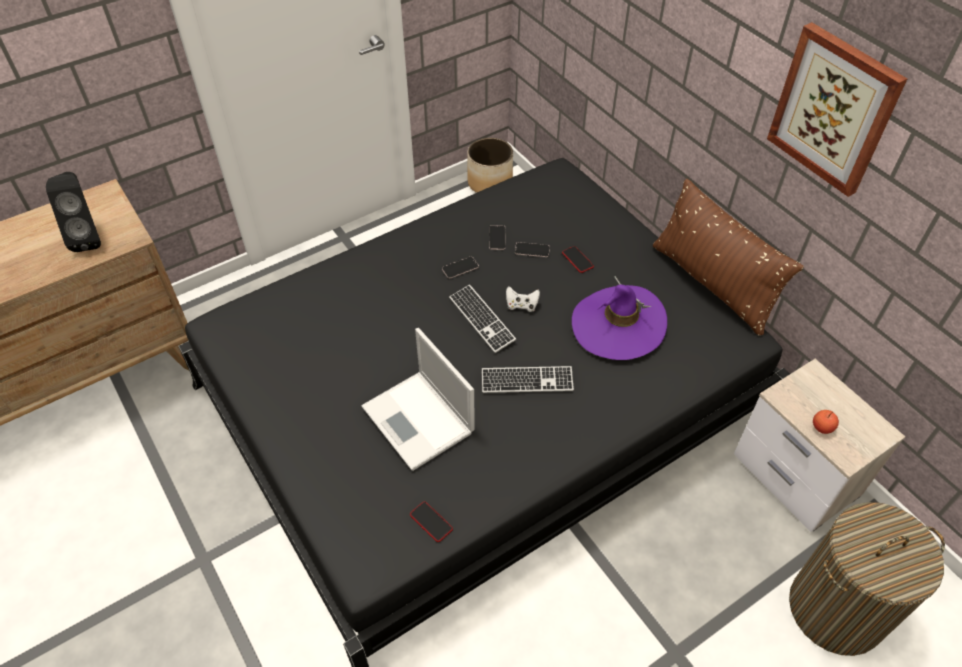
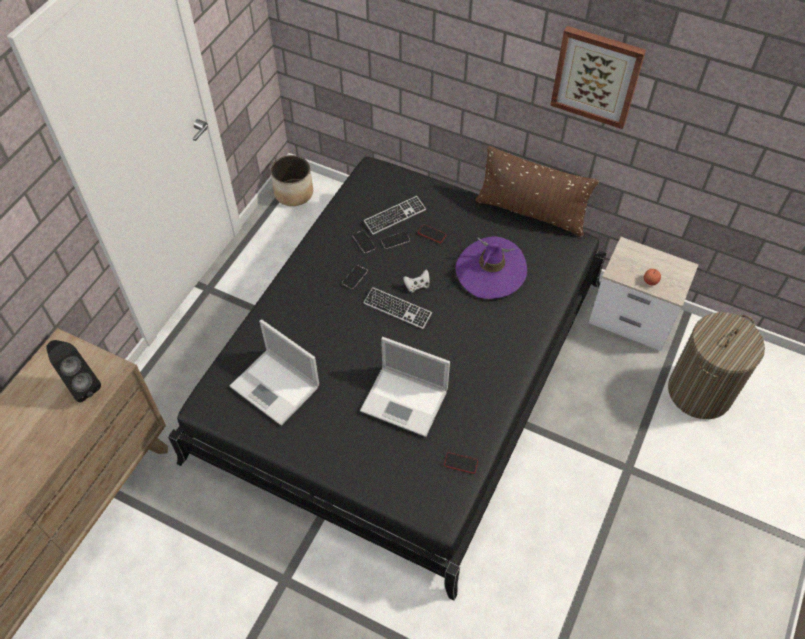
camera: 30 degrees left, 5 degrees up
keyboard [482,366,574,393] -> keyboard moved to [364,196,426,235]
none -> laptop [230,319,319,426]

